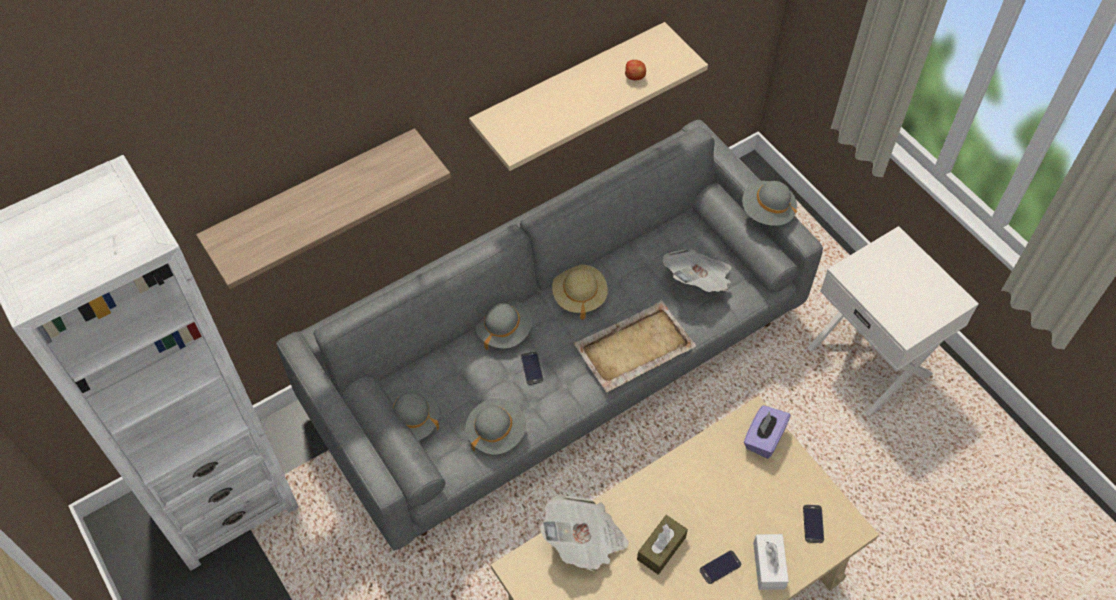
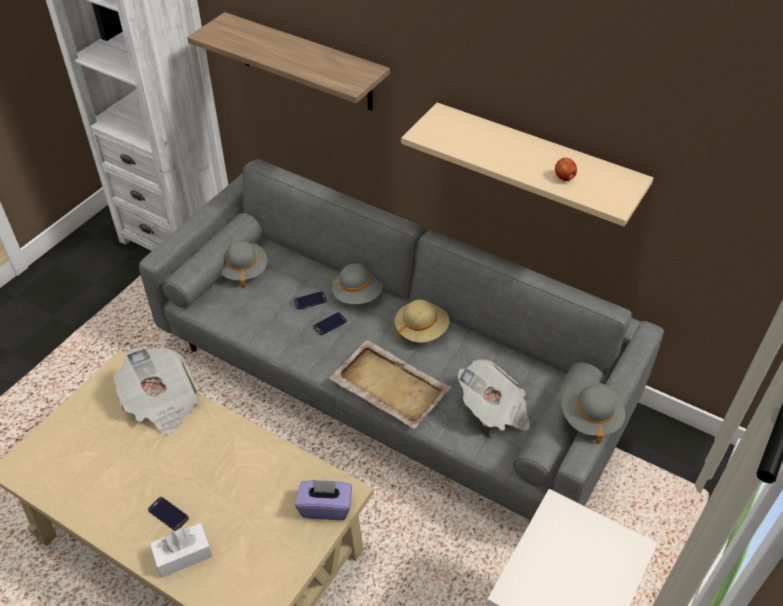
camera: 65 degrees right, 10 degrees down
grey hat [465,398,526,455] -> none
brown tissue box [637,515,688,575] -> none
phone [803,504,824,543] -> phone moved to [294,291,328,310]

